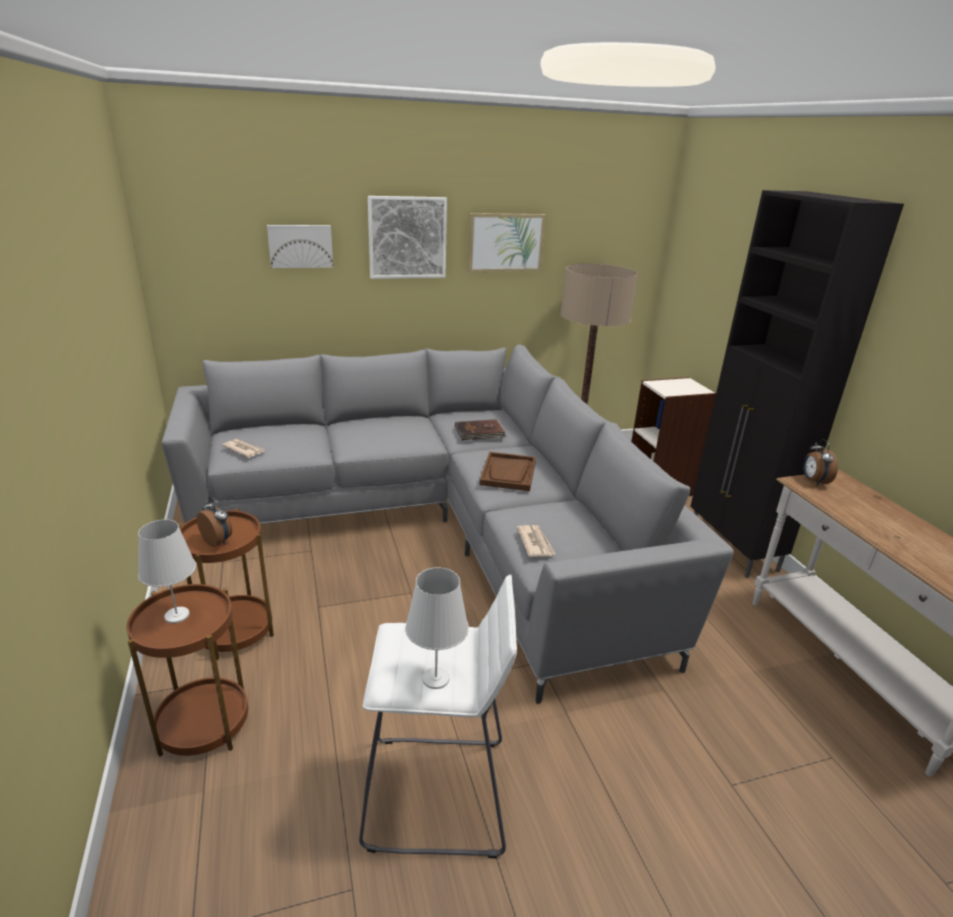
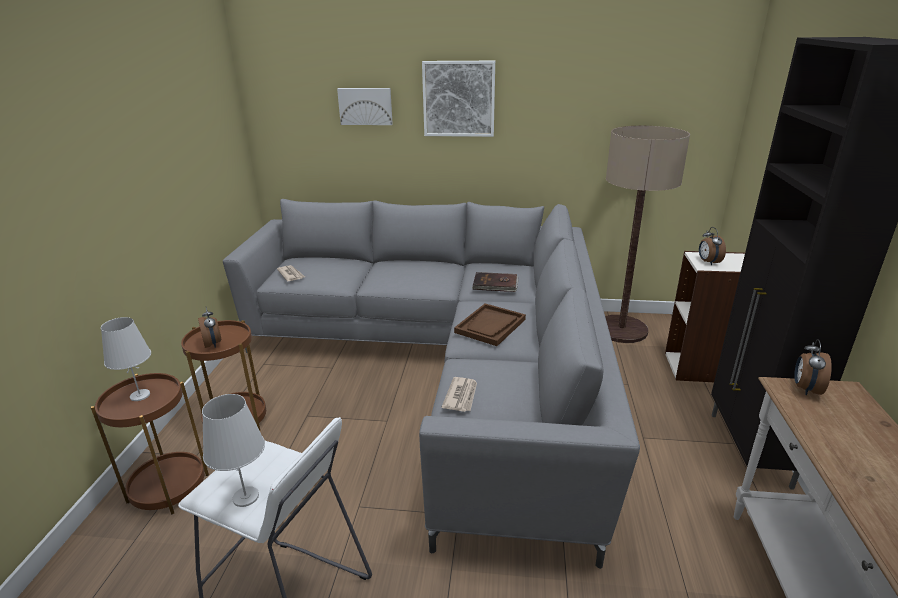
camera: 25 degrees right, 0 degrees up
picture [468,213,546,272] -> none
none -> alarm clock [699,227,726,265]

